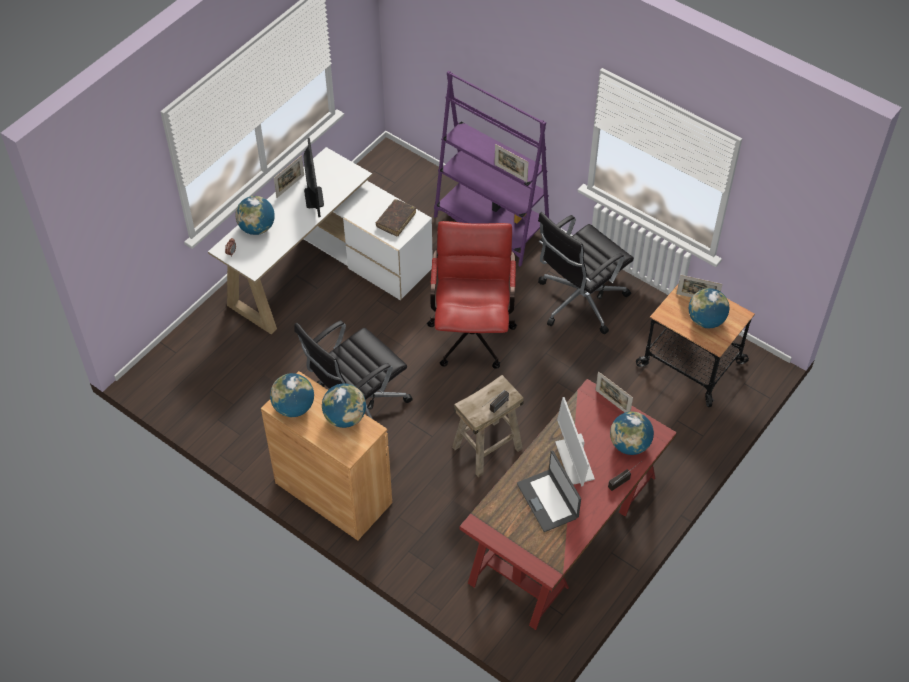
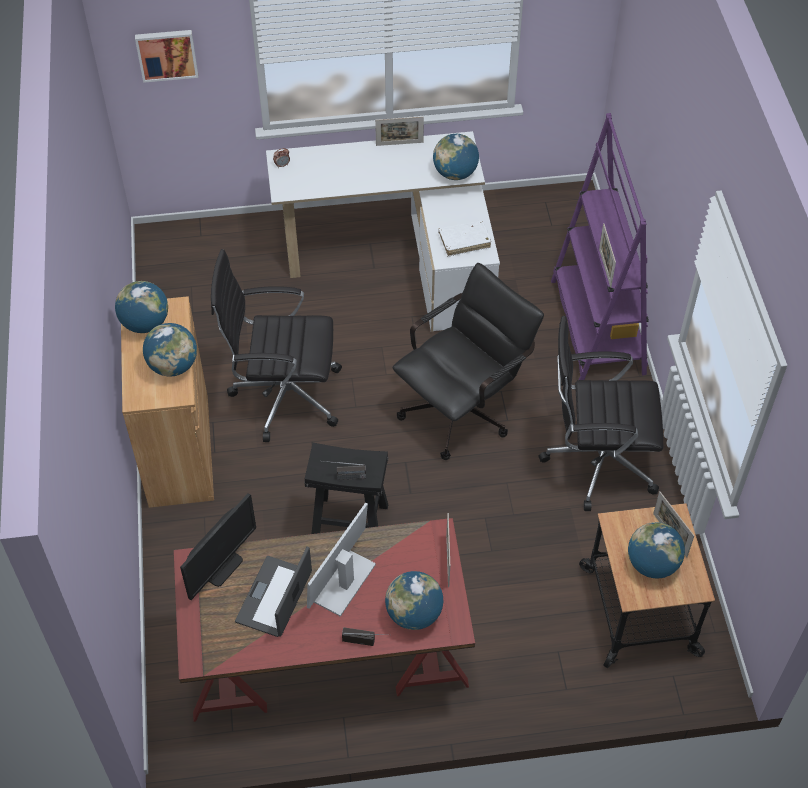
camera: 45 degrees right, 0 degrees up
globe [235,196,275,235] -> globe moved to [433,134,479,180]
monitor [304,138,324,217] -> monitor moved to [180,493,256,600]
brown book [376,199,416,236] -> white book [438,221,491,257]
red office chair [427,221,517,369] -> black office chair [393,263,544,460]
beige stool [452,375,524,477] -> black stool [304,443,388,534]
none -> picture [135,30,198,83]

